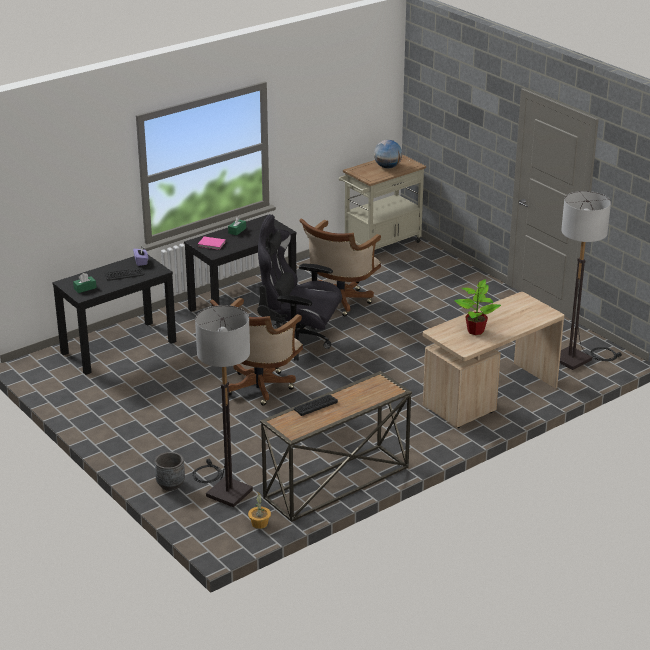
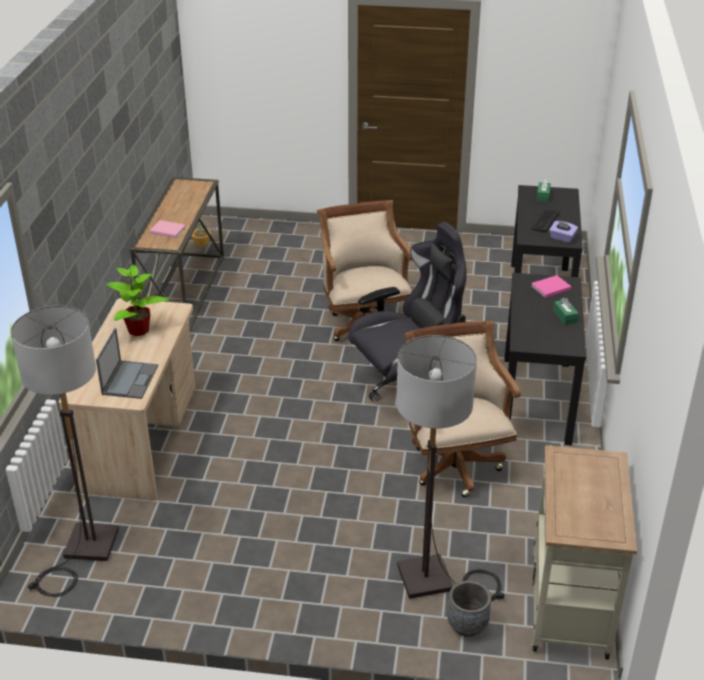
camera: 135 degrees right, 5 degrees up
grey planter [155,452,185,491] -> grey planter moved to [448,580,491,637]
floor lamp [192,305,253,507] -> floor lamp moved to [396,335,504,601]
keyboard [294,395,338,416] -> none
globe [374,140,402,168] -> none
none -> laptop [96,328,159,399]
none -> pink book [150,220,186,238]

